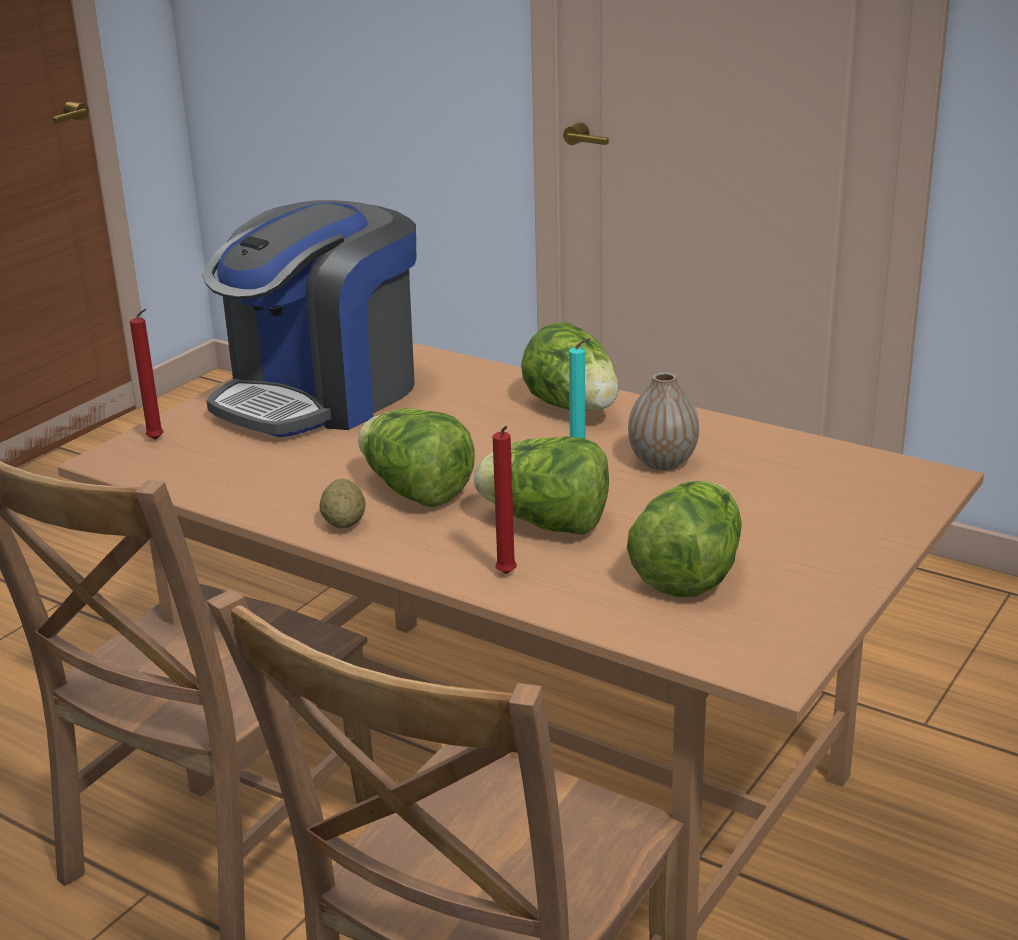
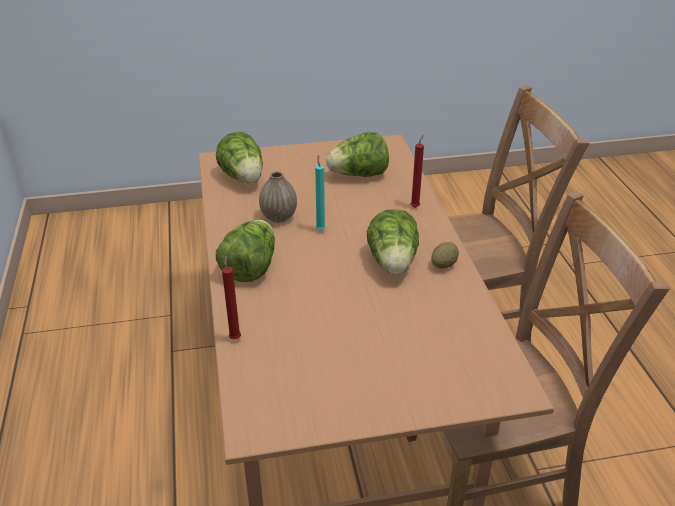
camera: 135 degrees left, 10 degrees up
red candle [130,309,164,440] -> red candle moved to [222,255,241,340]
coffee machine [202,200,416,437] -> none
lettuce [474,437,609,534] -> lettuce moved to [216,132,263,183]

